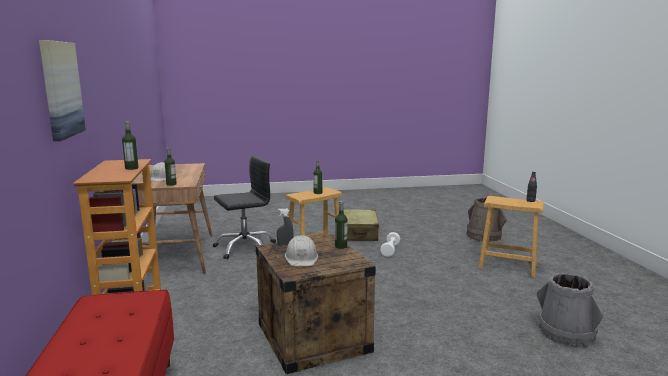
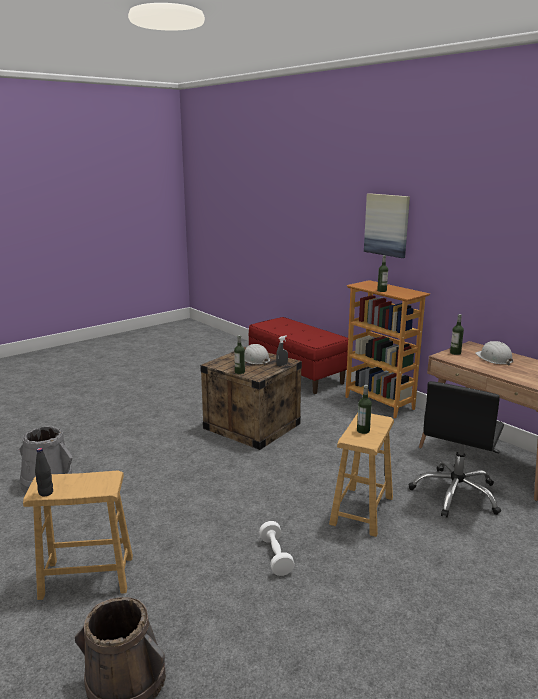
camera: 150 degrees right, 5 degrees up
beige suitcase [344,209,379,241] -> none

